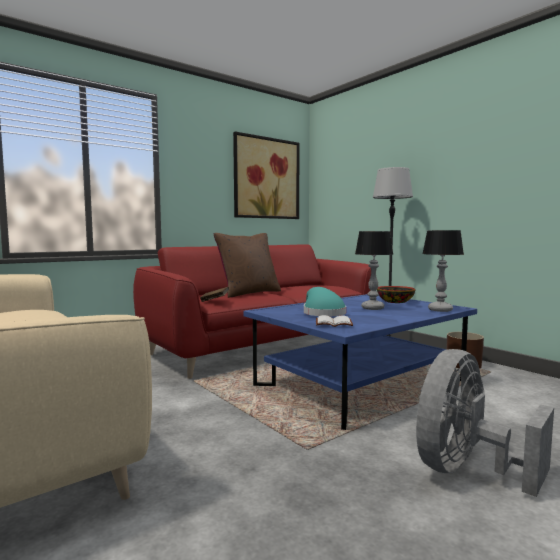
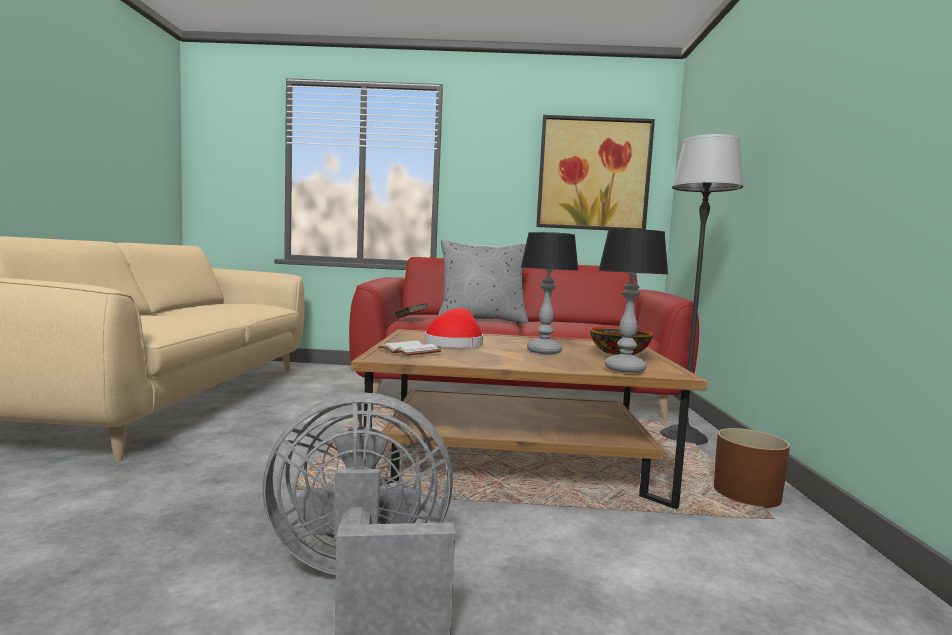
camera: 40 degrees right, 0 degrees up
brown pillow [214,233,281,298] -> grey pillow [438,240,528,323]
blue coffee table [243,294,477,430] -> brown coffee table [351,329,708,509]
turquoise hat [304,287,346,316] -> red hat [425,308,483,347]

